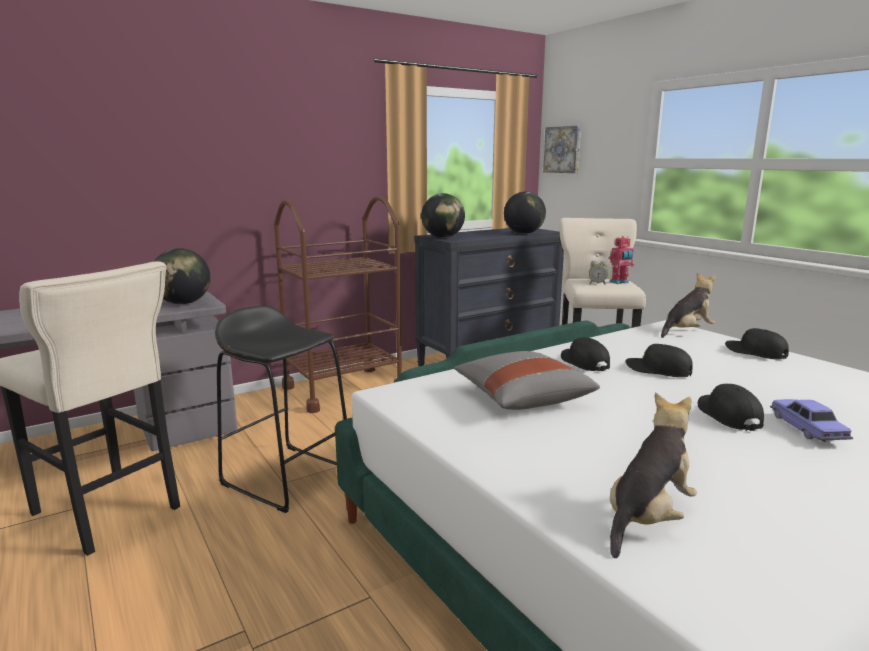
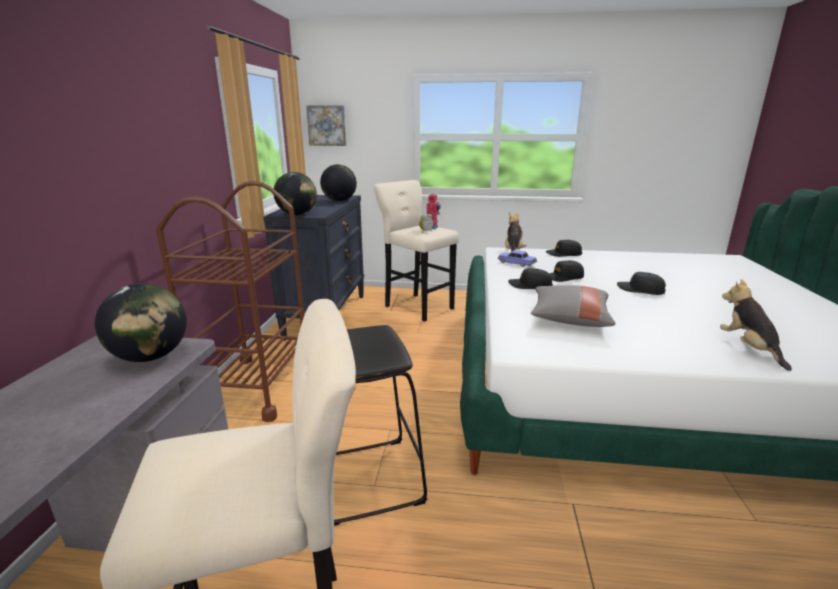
camera: 50 degrees left, 5 degrees up
toy car [770,399,853,442] -> toy car moved to [498,250,537,267]

